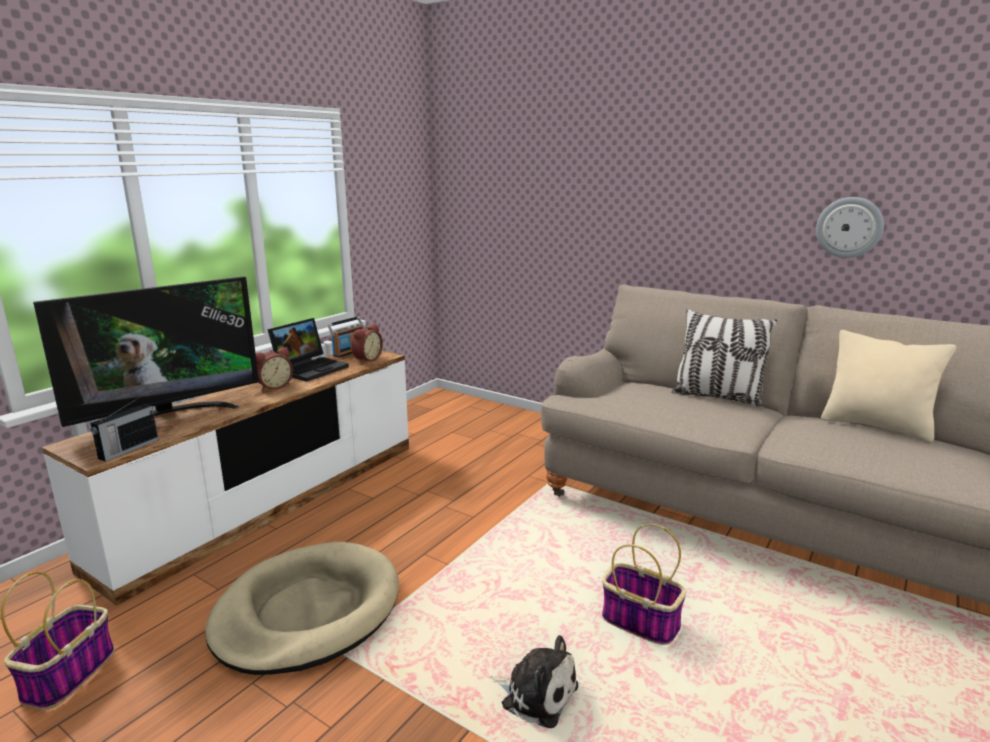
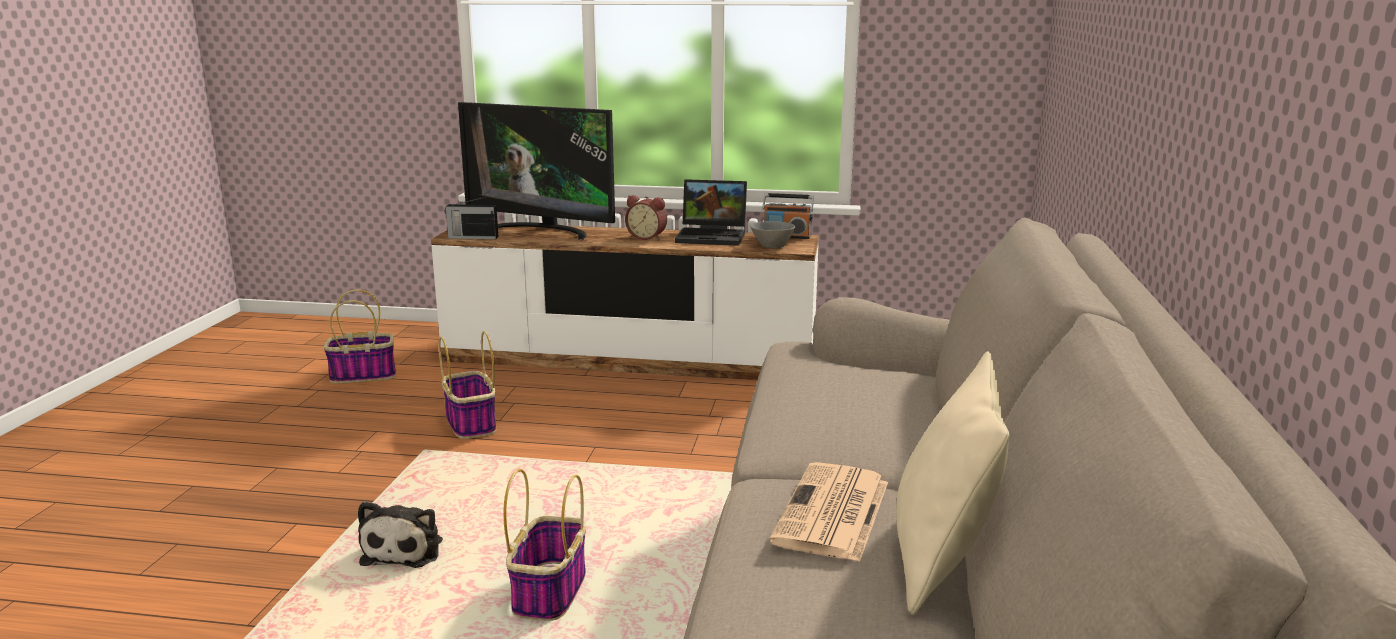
camera: 65 degrees right, 0 degrees up
beige dog bed [205,542,399,675] -> basket [438,331,496,439]
alarm clock [351,324,383,364] -> grey bowl [750,221,795,248]
pillow [671,309,777,407] -> none
wall clock [816,197,884,258] -> none
none -> newspaper [769,462,888,562]

